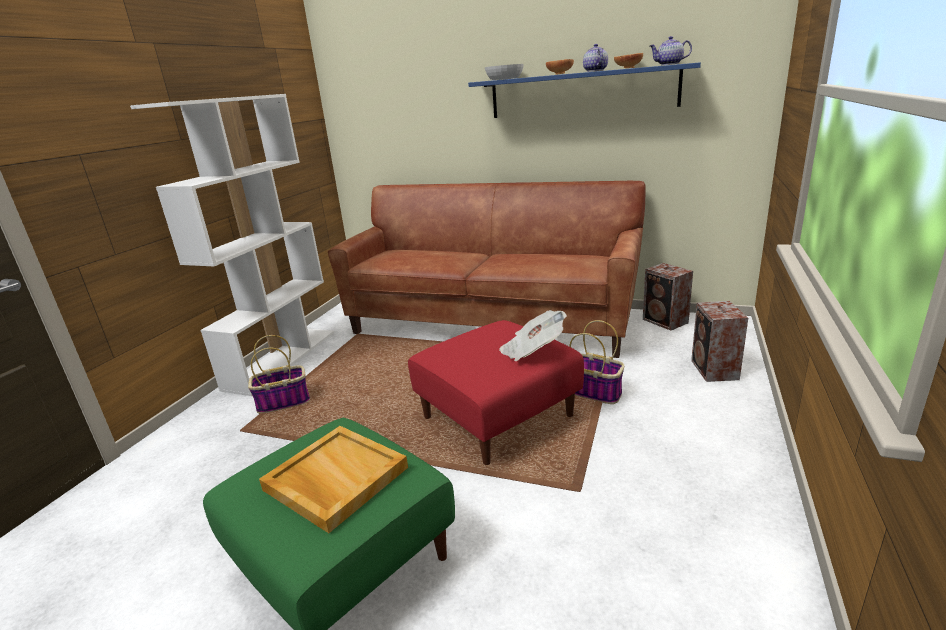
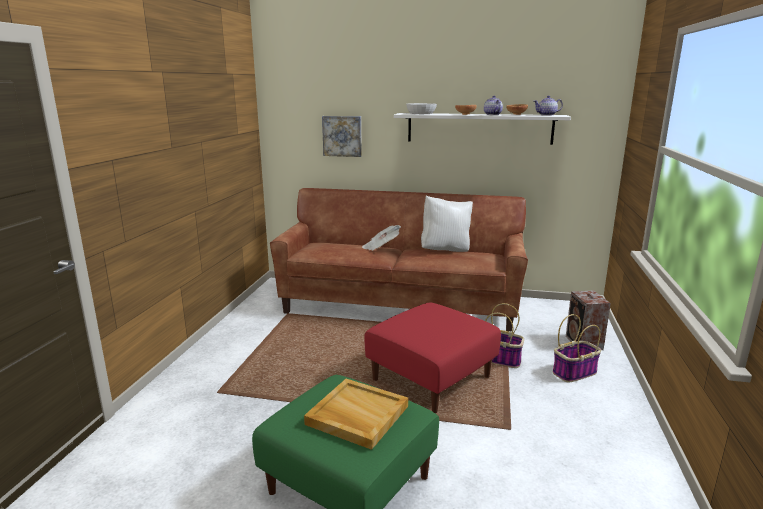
camera: 10 degrees left, 5 degrees down
white bookcase [130,94,334,396] -> none
basket [248,335,310,414] -> basket moved to [553,314,601,382]
blue shelf [468,62,701,118] -> white shelf [394,113,571,145]
newspaper [499,310,567,361] -> newspaper moved to [362,225,401,251]
speaker [643,263,693,331] -> none
none -> picture [322,116,362,157]
none -> white pillow [421,196,473,252]

